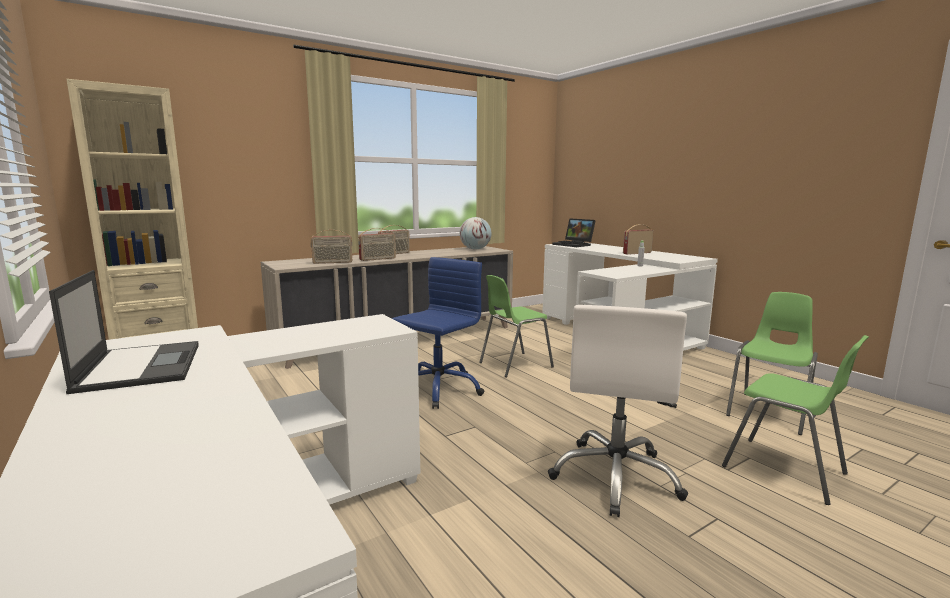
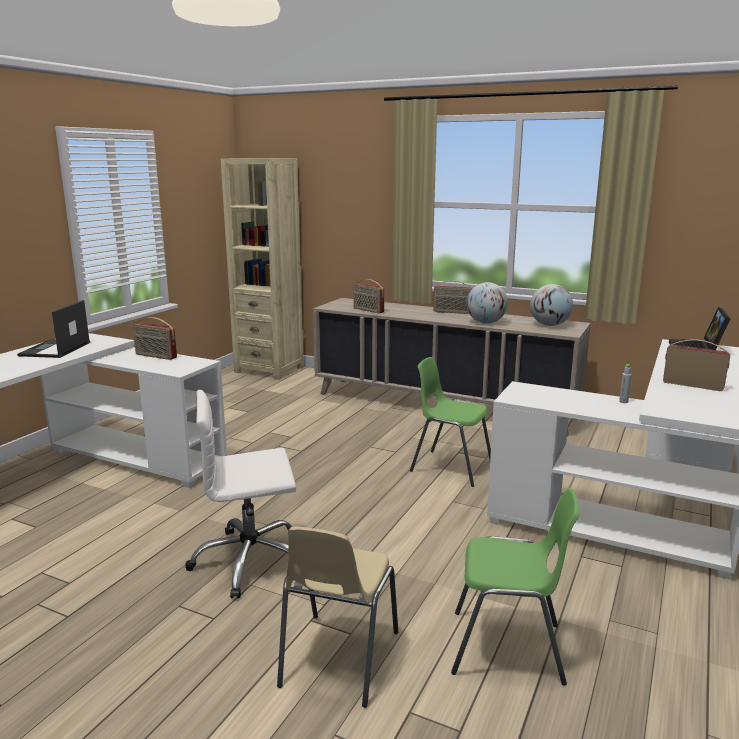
camera: 60 degrees right, 5 degrees up
laptop [49,270,199,394] -> laptop turned 150 degrees clockwise [17,300,90,358]
radio [358,228,396,261] -> radio moved to [133,317,177,360]
blue office chair [392,257,484,409] -> none
green chair [722,335,869,505] -> beige chair [277,526,398,707]
none -> globe [466,282,508,324]

